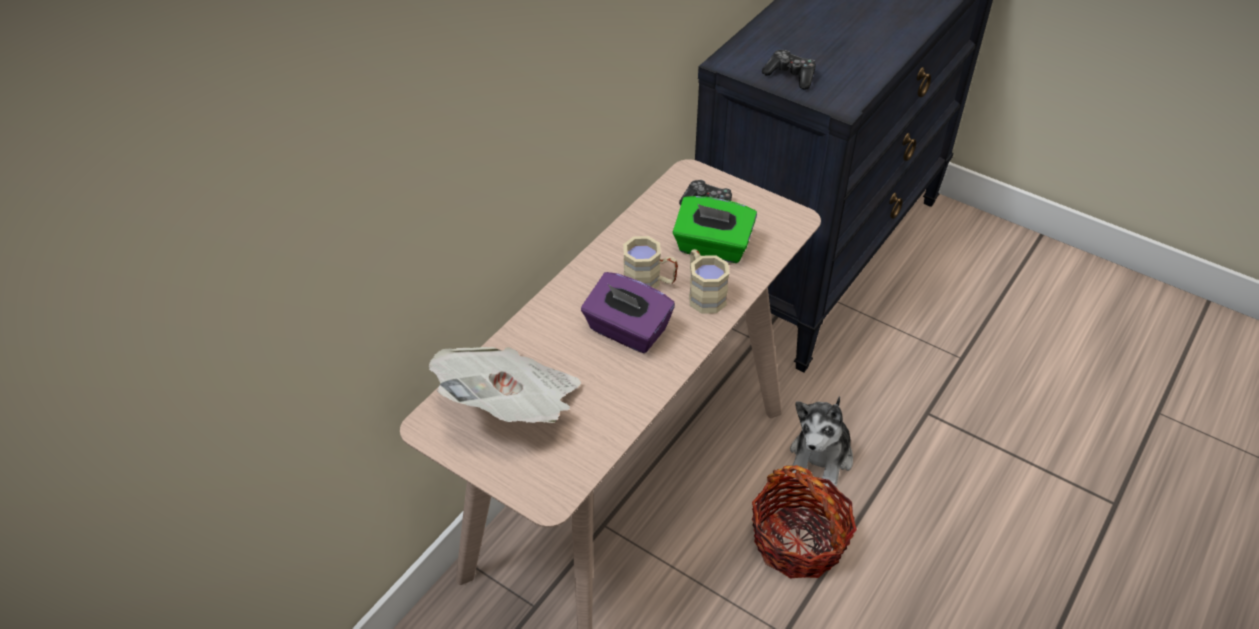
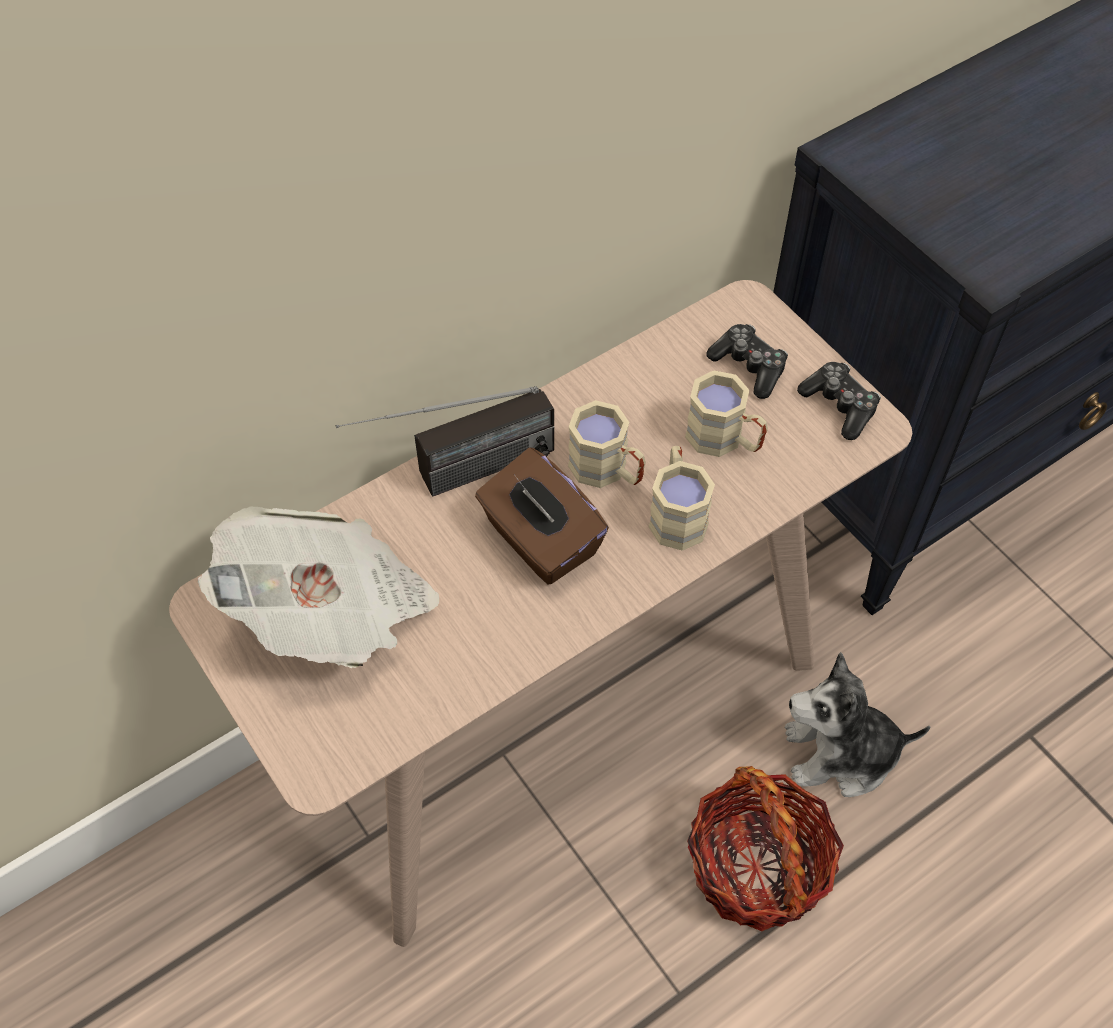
camera: 20 degrees right, 10 degrees up
purple tissue box [581,272,675,353] -> brown tissue box [475,447,609,585]
green tissue box [673,196,757,263] -> beige mug [685,370,768,457]
game controller [762,50,816,90] -> game controller moved to [797,362,881,440]
plush toy [790,396,853,487] -> plush toy turned 45 degrees clockwise [785,652,930,797]
none -> radio [336,386,554,497]

